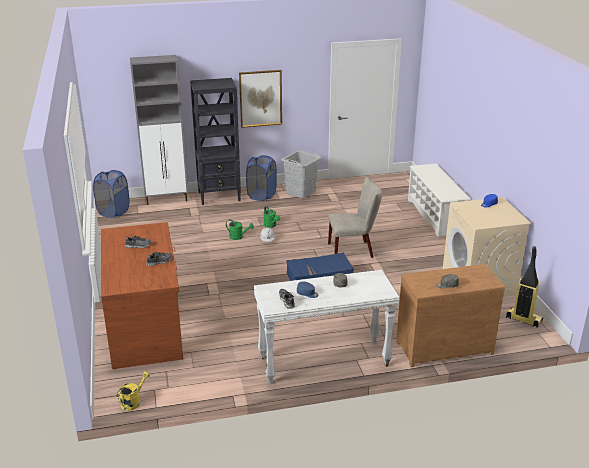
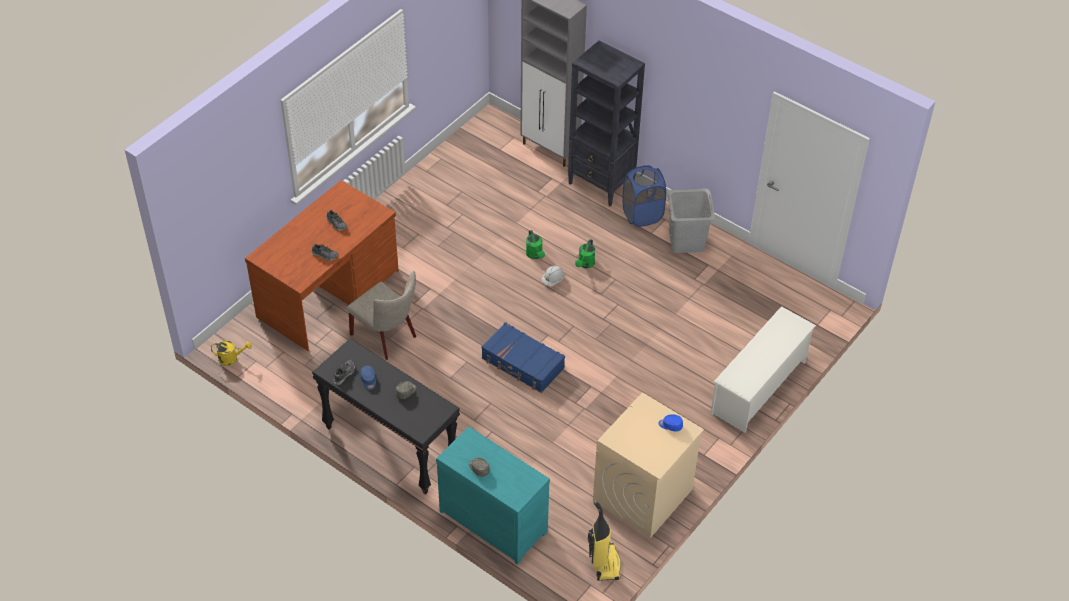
camera: 50 degrees right, 20 degrees up
blue laundry basket [93,170,129,218] -> none
picture [239,70,282,128] -> none
white console table [254,270,400,384] -> black console table [312,338,460,495]
beige chair [328,177,382,258] -> beige chair moved to [347,271,416,360]
brown dresser [396,264,505,367] -> turquoise dresser [436,426,550,565]

